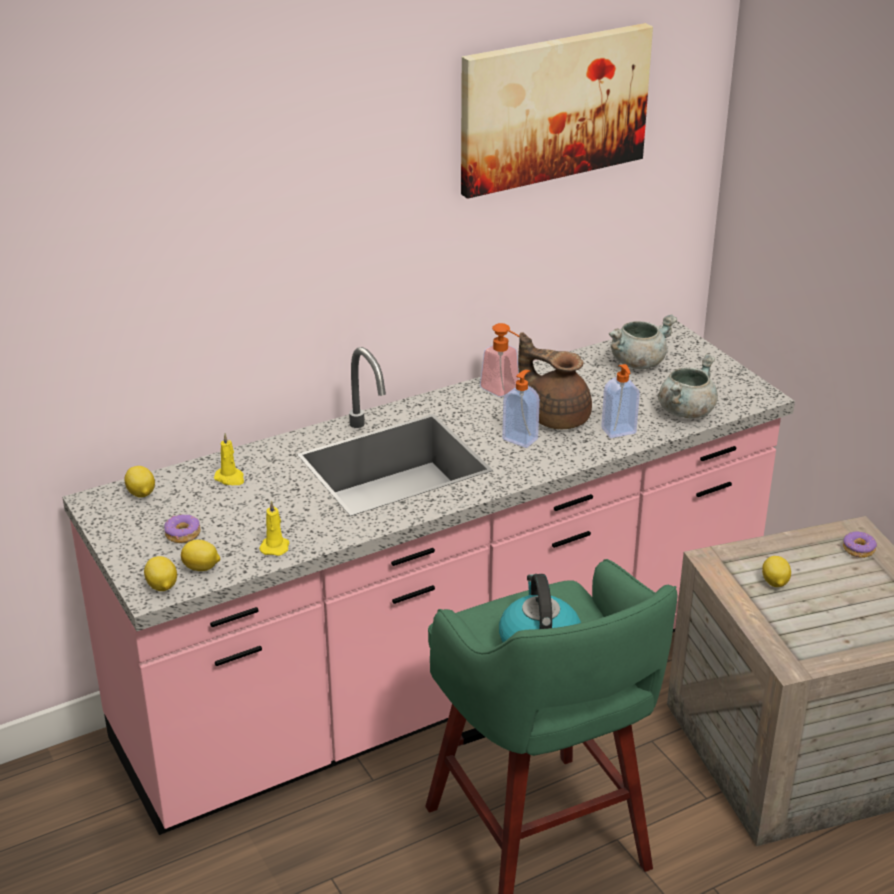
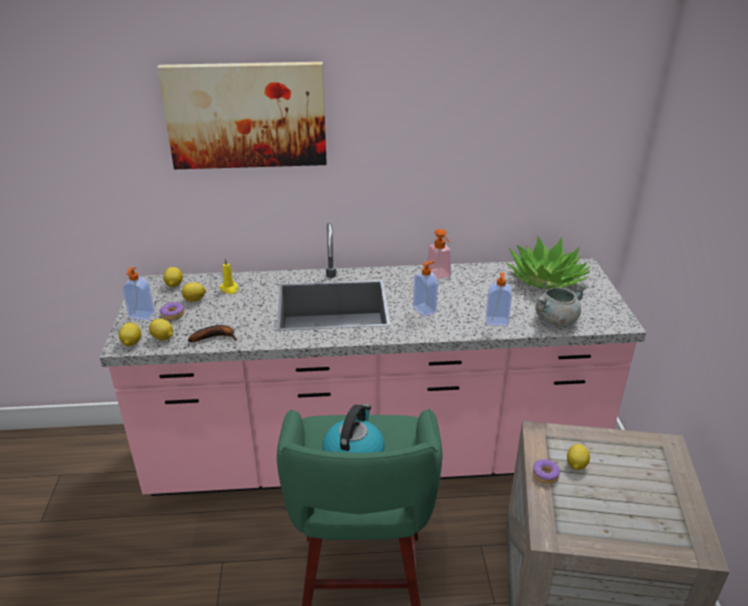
camera: 25 degrees right, 0 degrees up
yellow candle [259,500,289,556] -> banana [188,325,237,342]
picture [461,23,653,199] -> picture moved to [157,62,327,169]
brown teapot [518,332,592,429] -> none
grey cooking pot [609,314,677,369] -> potted plant [507,236,591,289]
donut [843,531,877,558] -> donut moved to [533,459,560,484]
none -> soap dispenser [122,267,155,320]
none -> lemon [182,282,206,302]

